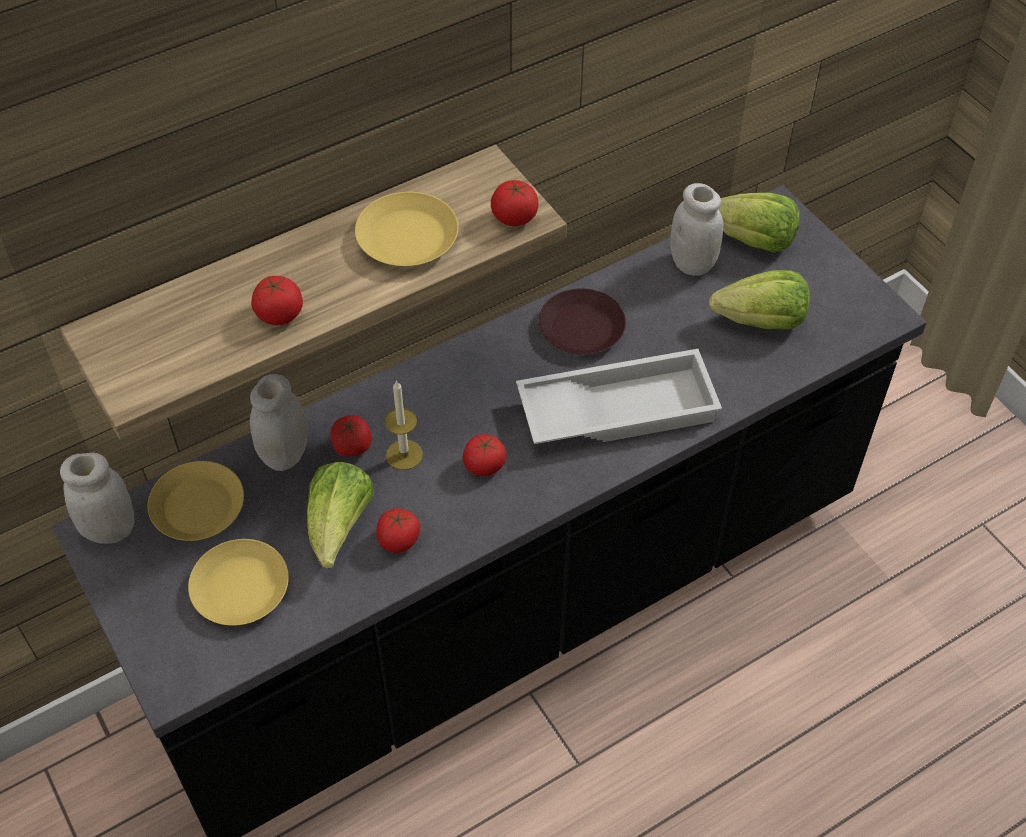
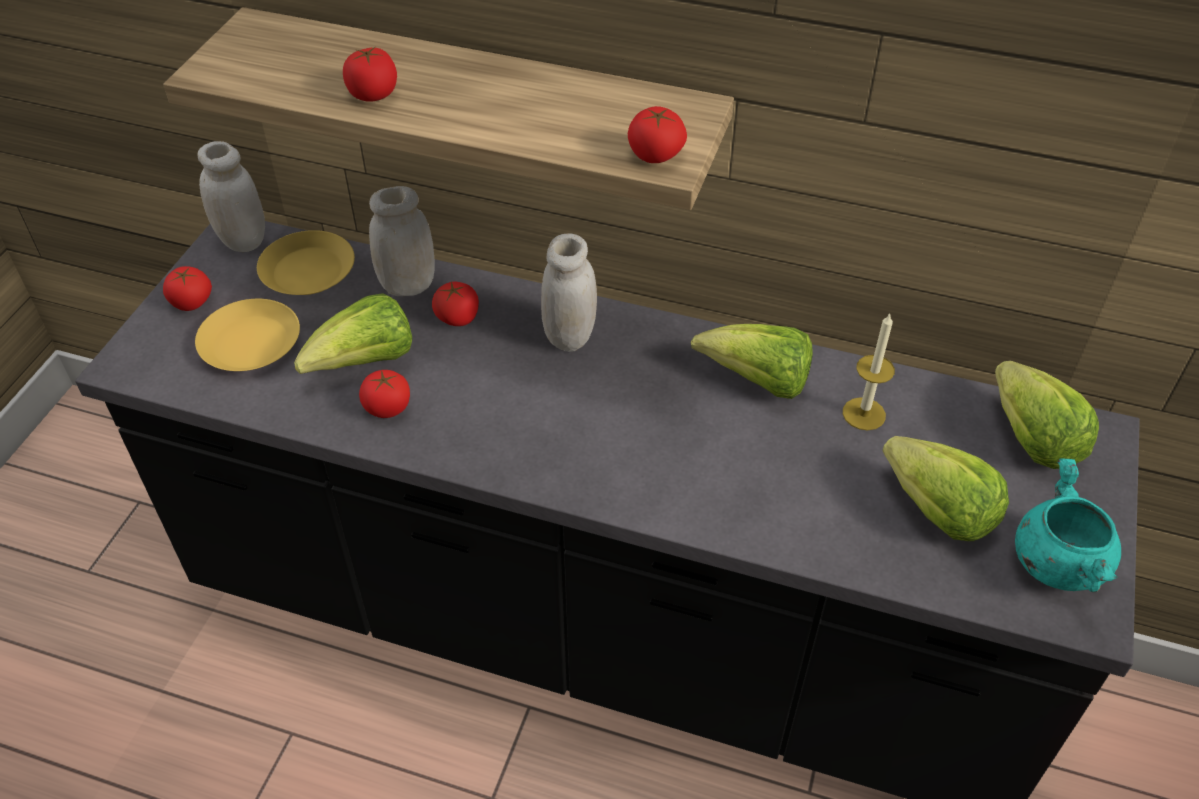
camera: 50 degrees right, 5 degrees down
yellow plate [355,192,459,266] -> none
candle [385,380,423,470] -> candle moved to [843,313,895,430]
tomato [463,434,506,476] -> tomato moved to [163,266,212,311]
white tray [516,349,722,444] -> none
brown plate [539,288,626,354] -> lettuce [691,324,813,399]
white jar [670,183,723,276] -> white jar moved to [541,233,597,352]
none -> turquoise cooking pot [1015,459,1121,592]

